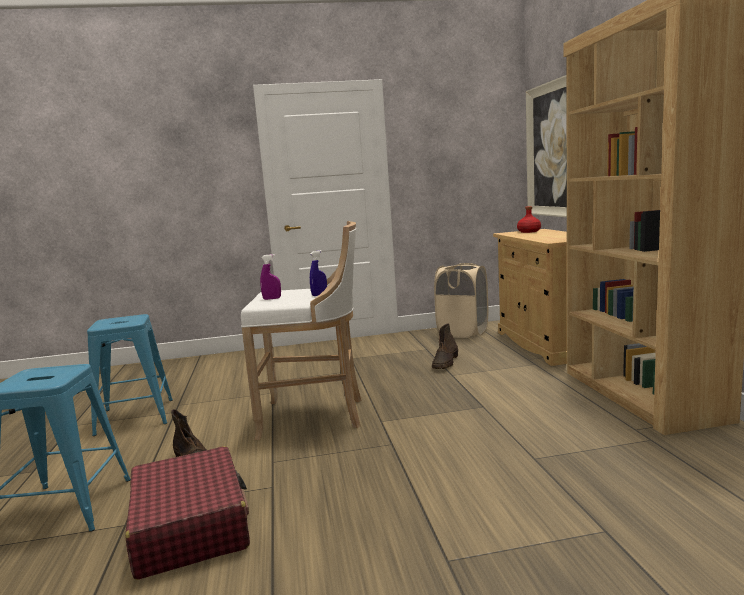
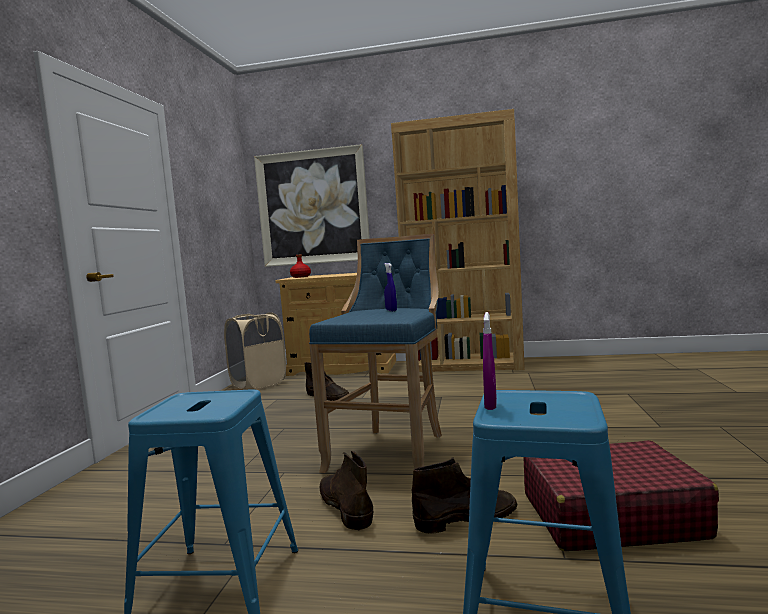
camera: 70 degrees left, 5 degrees down
white stool [241,221,362,440] -> blue stool [309,234,442,473]
purple spray bottle [260,254,281,300] -> purple spray bottle moved to [483,312,497,410]
none -> brown boot [320,451,373,531]

